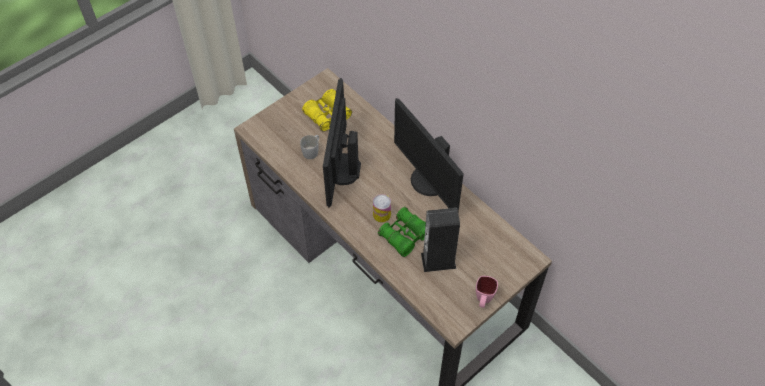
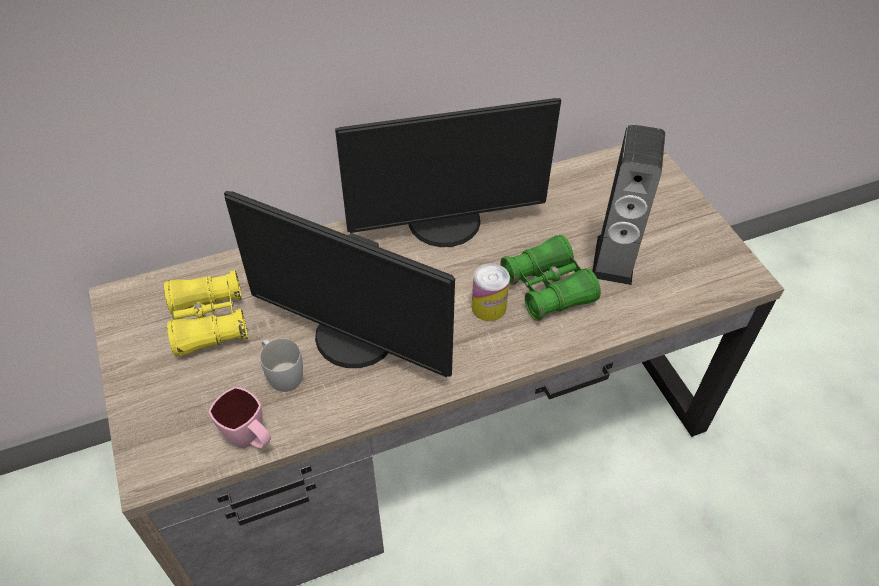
camera: 70 degrees left, 5 degrees down
pink mug [476,276,498,308] -> pink mug moved to [209,387,271,449]

